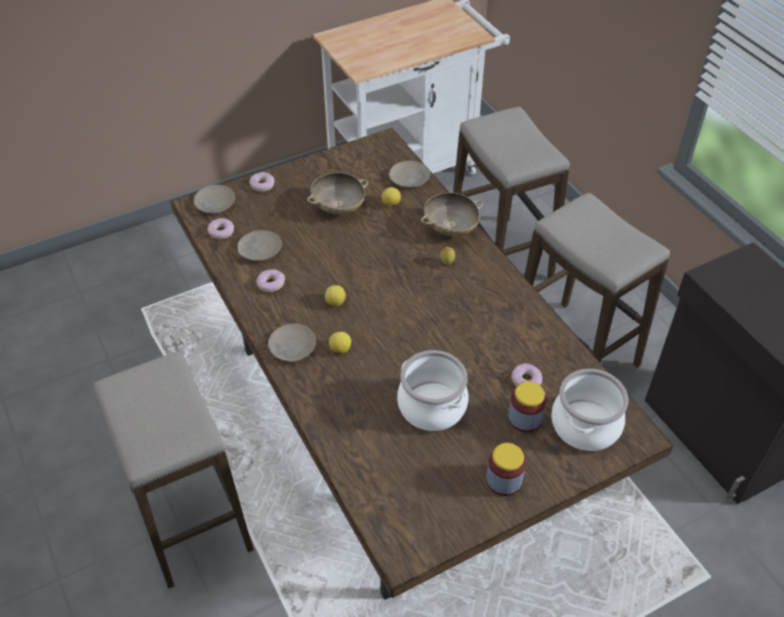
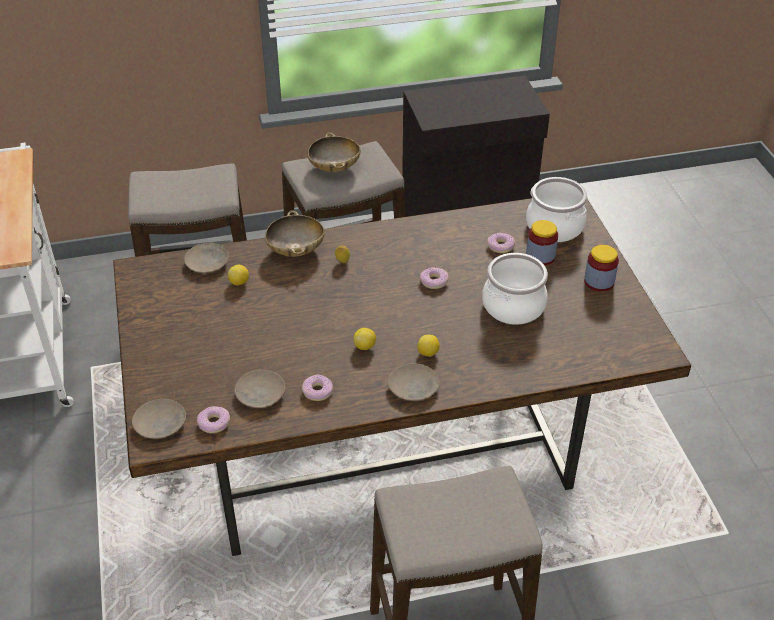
camera: 75 degrees left, 5 degrees down
donut [249,172,275,192] -> donut moved to [420,267,449,289]
beige bowl [307,172,369,214] -> beige bowl moved to [308,133,361,172]

